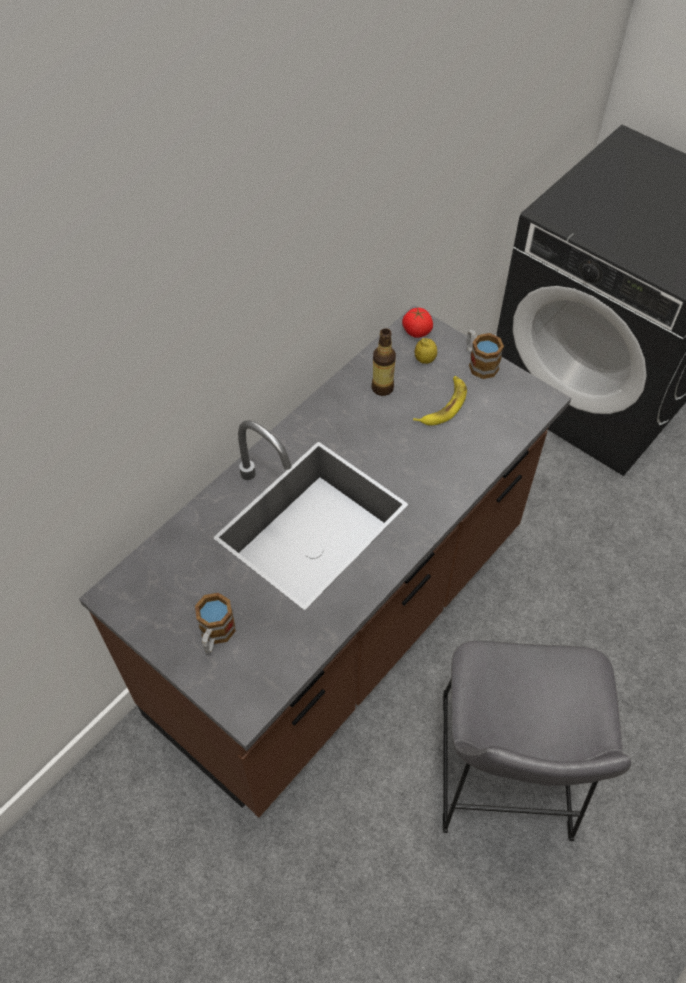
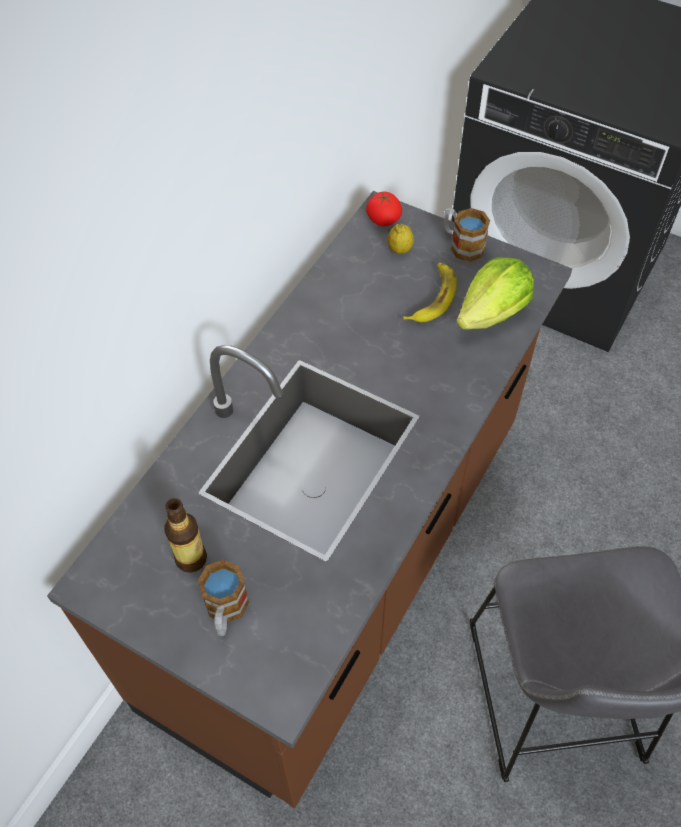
camera: 10 degrees left, 0 degrees up
bottle [372,328,396,396] -> bottle moved to [164,498,207,573]
none -> lettuce [457,257,534,330]

